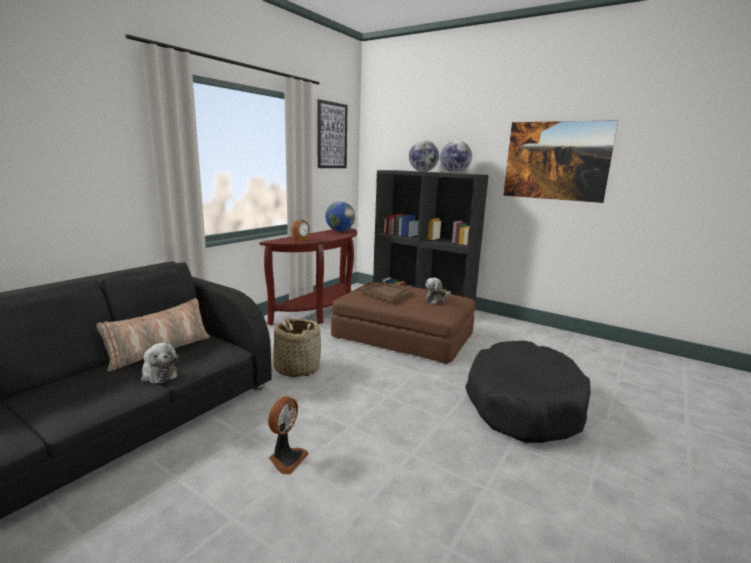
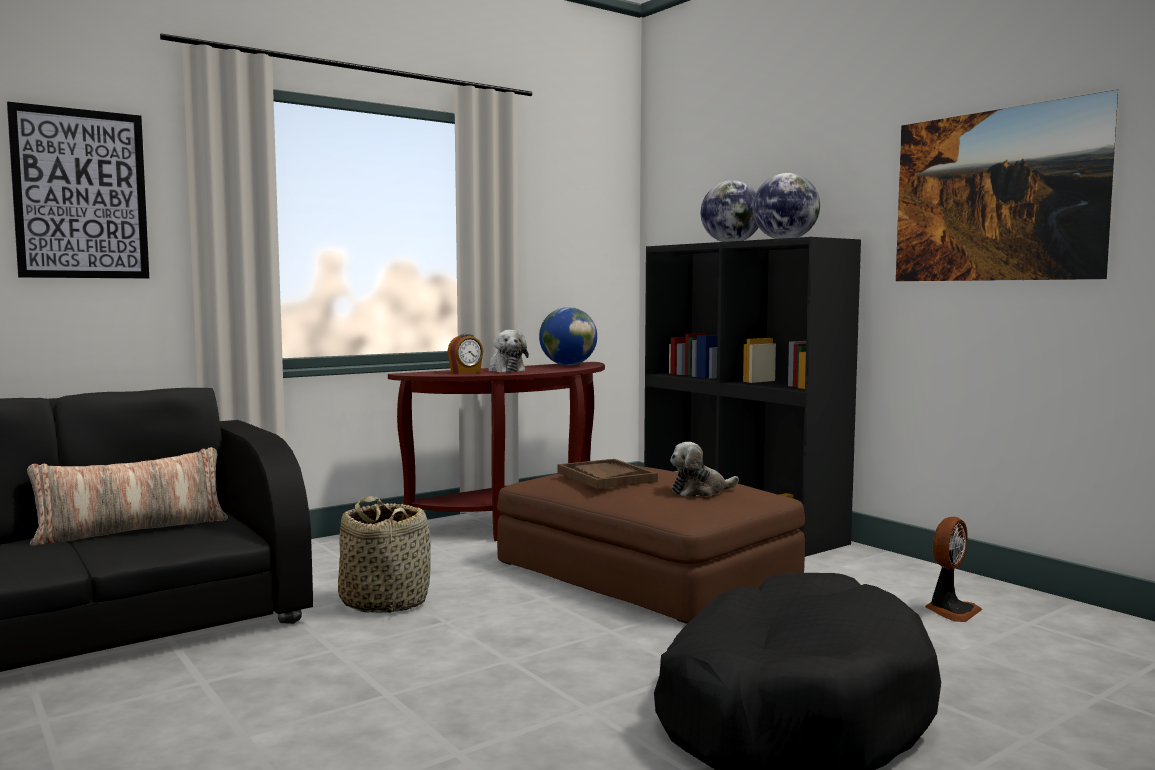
camera: 20 degrees right, 10 degrees down
plush toy [141,343,180,384] -> plush toy moved to [488,330,529,373]
fan [268,396,309,474] -> fan moved to [925,517,982,622]
picture [317,99,348,168] -> picture moved to [7,102,149,278]

